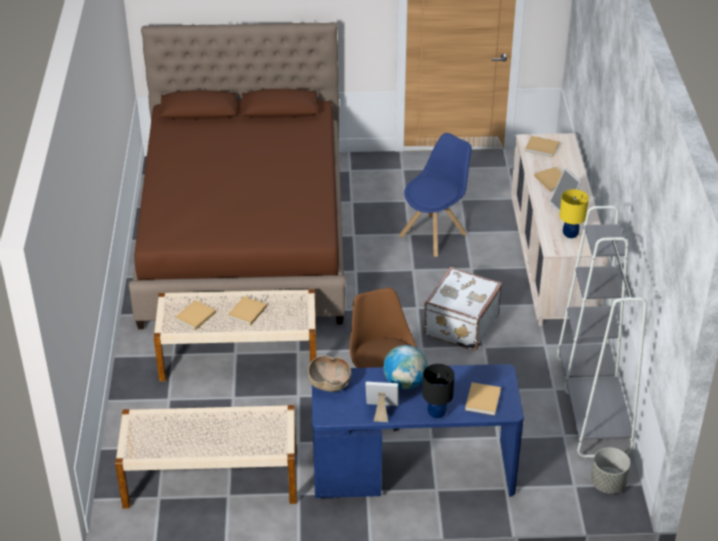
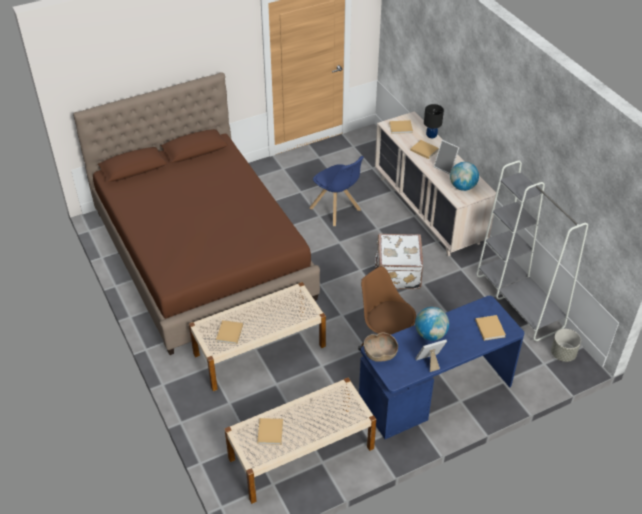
camera: 25 degrees left, 5 degrees up
beige book [228,296,267,326] -> beige book moved to [257,418,283,445]
blue chair [399,133,472,257] -> blue chair turned 120 degrees clockwise [309,156,364,226]
black table lamp [422,364,455,418] -> black table lamp moved to [424,104,444,138]
yellow table lamp [559,189,589,238] -> globe [450,162,479,191]

